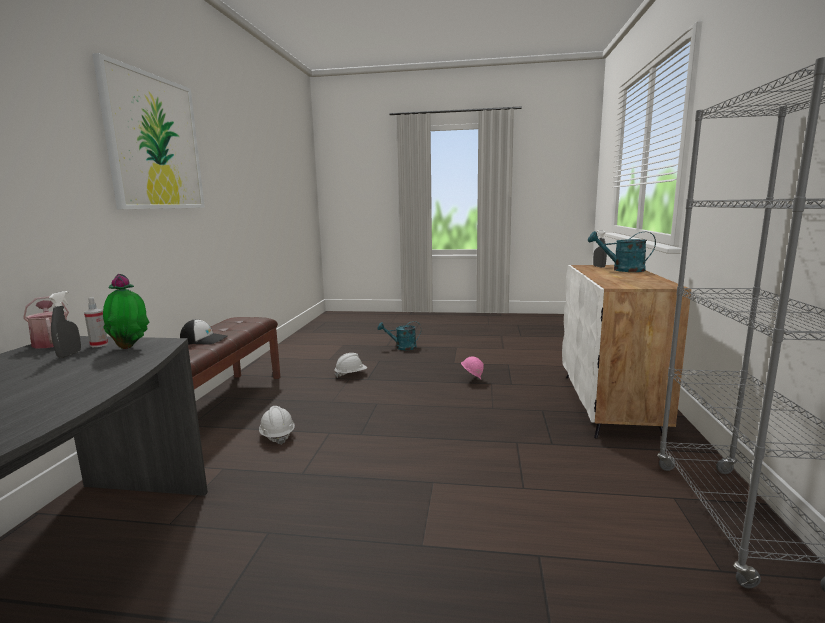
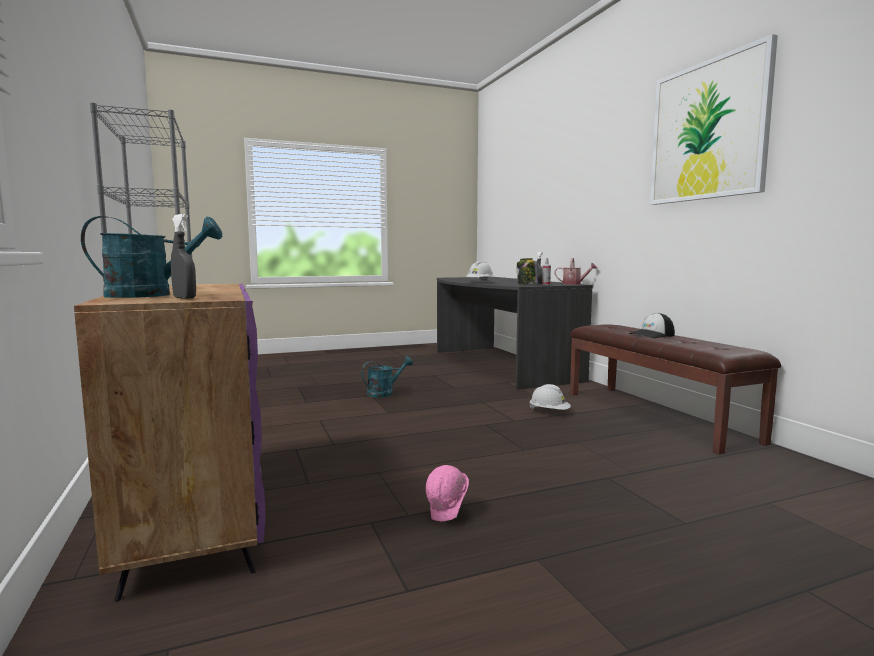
camera: 150 degrees right, 5 degrees down
potted plant [103,274,149,349] -> jar [517,258,538,285]
white hard hat [334,353,367,378] -> white hard hat moved to [466,261,493,282]
turquoise watering can [377,321,421,350] -> turquoise watering can moved to [361,356,413,398]
white cabinet [562,265,691,442] -> purple cabinet [74,284,266,602]

